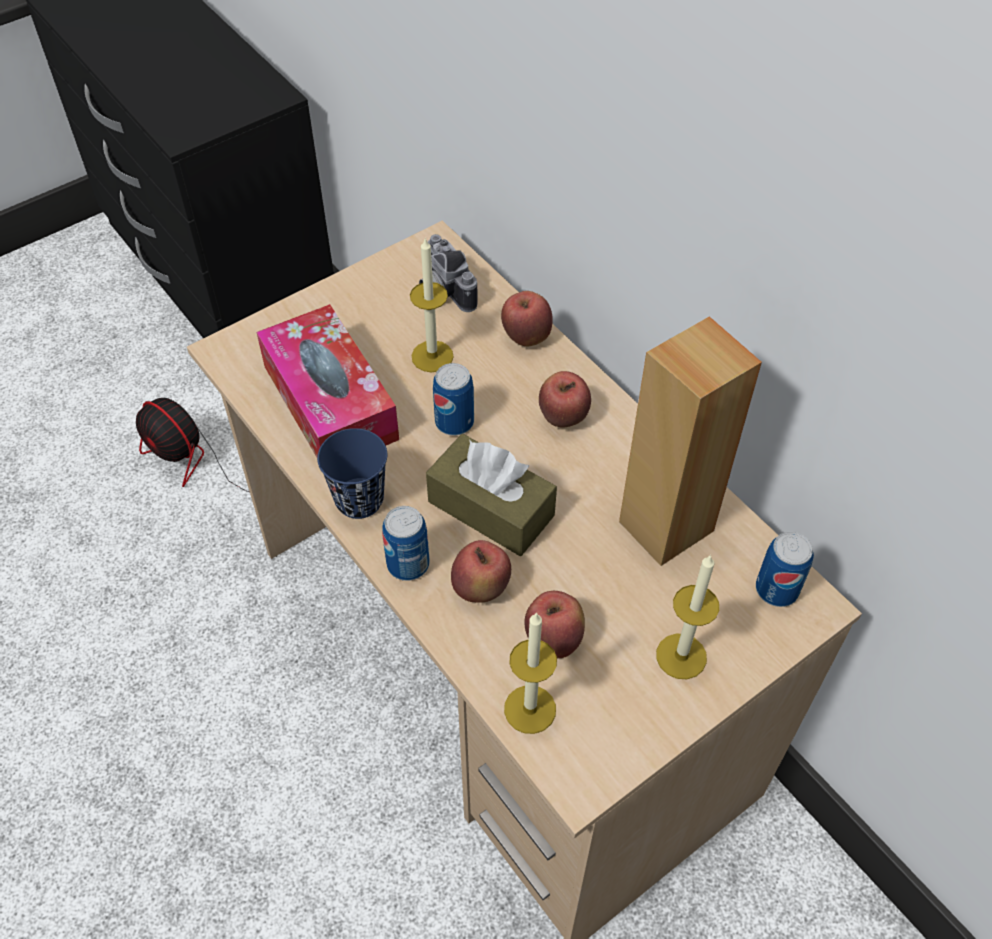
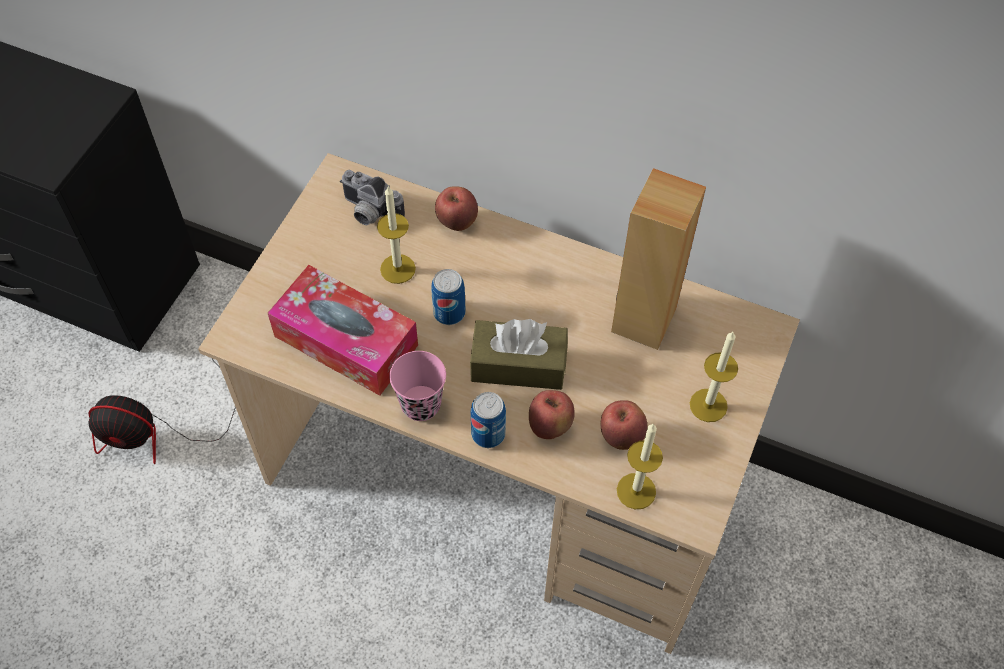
camera: 30 degrees left, 5 degrees up
blue cup [317,428,387,519] -> pink cup [389,351,446,421]
apple [539,371,591,428] -> none
can [756,532,814,607] -> none

